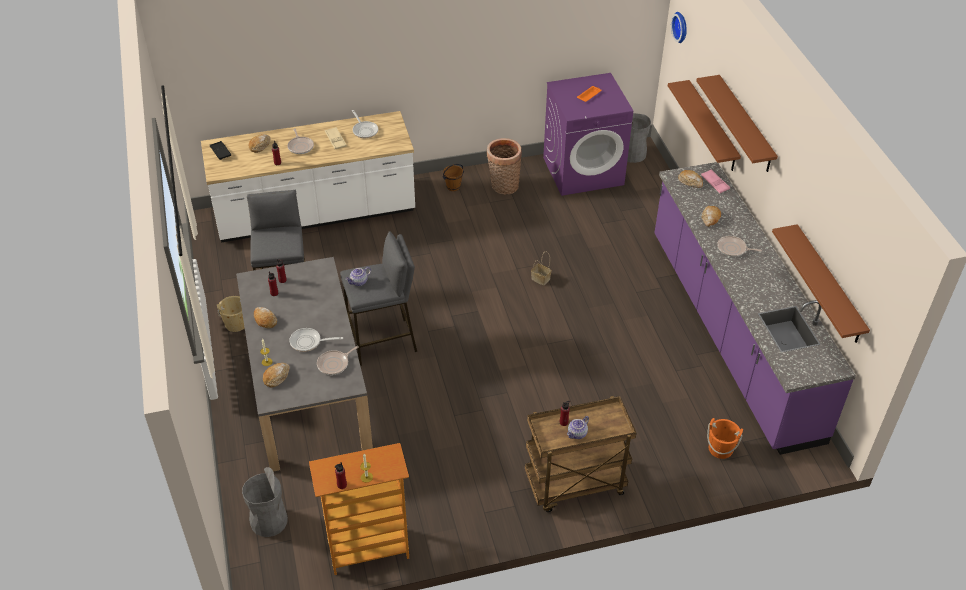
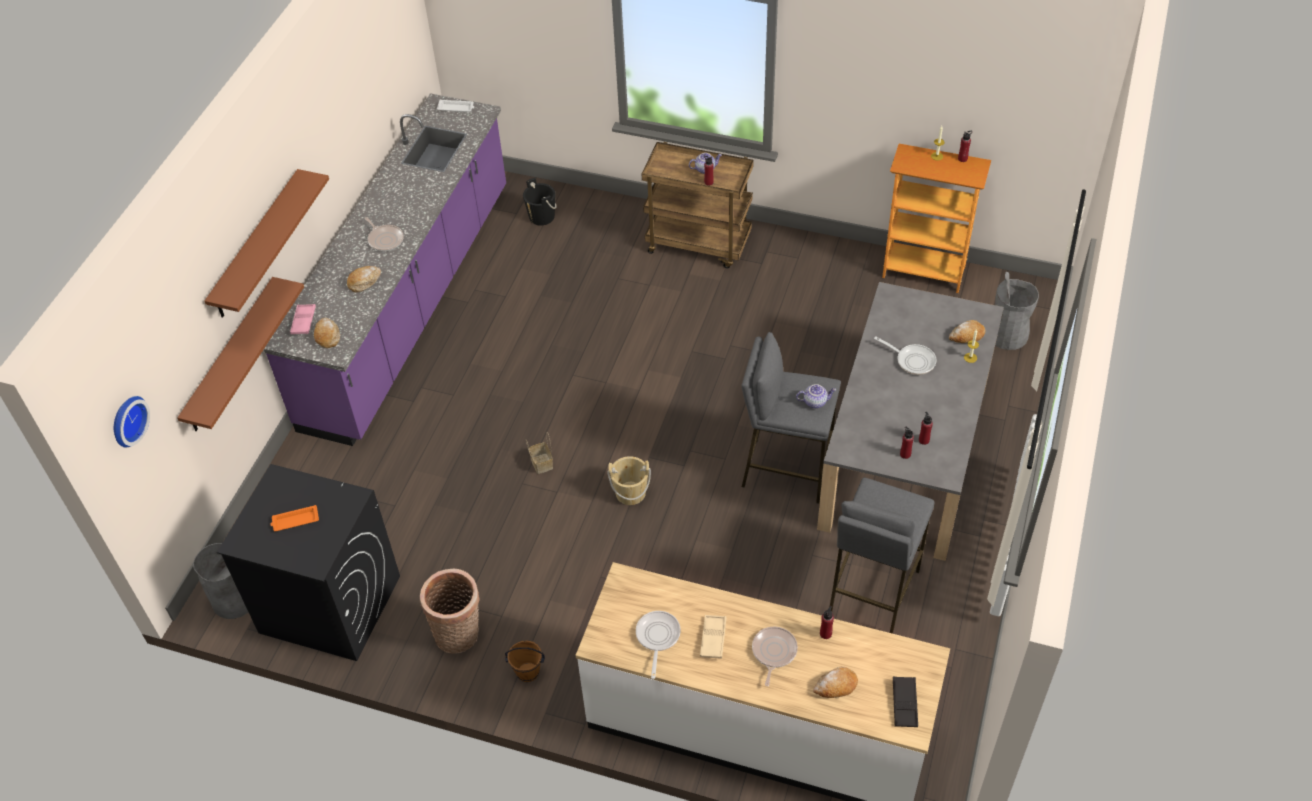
camera: 145 degrees left, 5 degrees up
beige bucket [217,296,245,332] -> beige bucket moved to [607,456,651,505]
bread [254,307,277,328] -> none
frying pan [317,346,359,375] -> none
purple washing machine [543,73,633,196] -> black washing machine [217,464,400,661]
orange bucket [707,418,743,459] -> black bucket [523,178,557,225]
brown shelf [772,224,870,343] -> none
none -> white tray [437,99,474,112]

